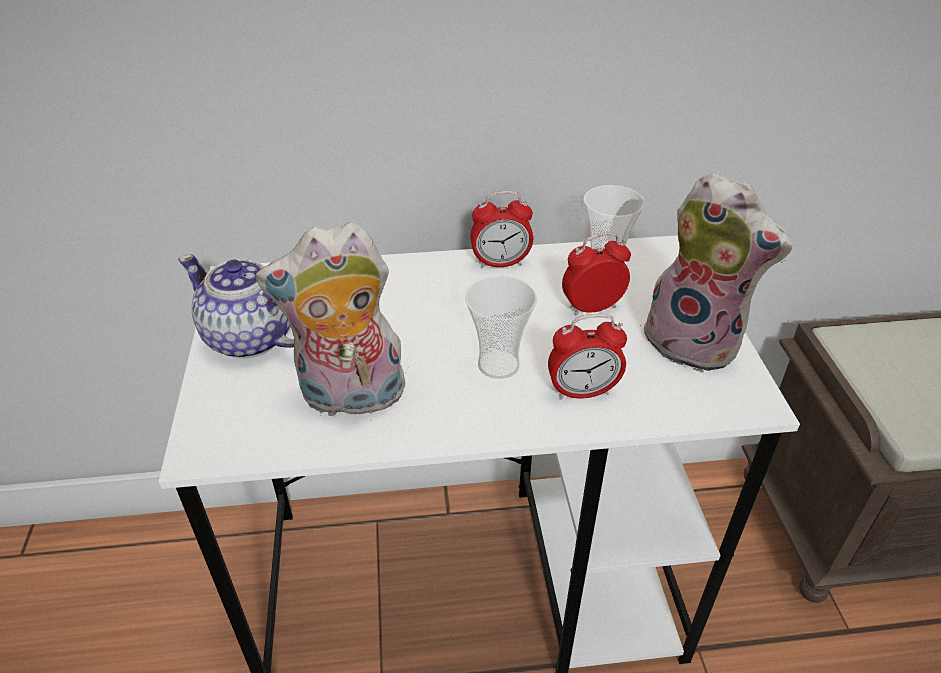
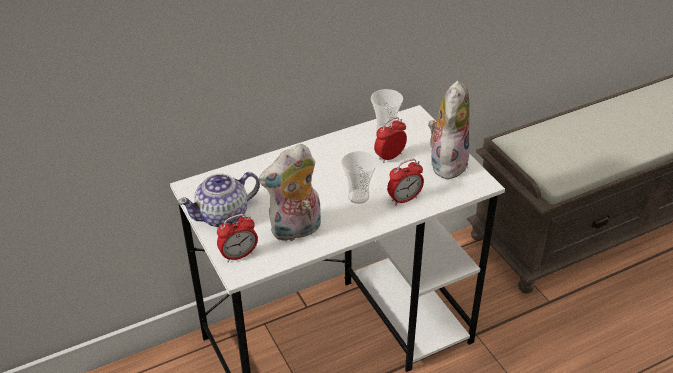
camera: 20 degrees left, 0 degrees up
teapot [178,255,294,359] -> teapot turned 45 degrees counterclockwise [178,172,260,227]
alarm clock [470,191,533,268] -> alarm clock moved to [217,214,258,262]
plush toy [640,171,792,373] -> plush toy turned 90 degrees counterclockwise [428,81,470,179]

